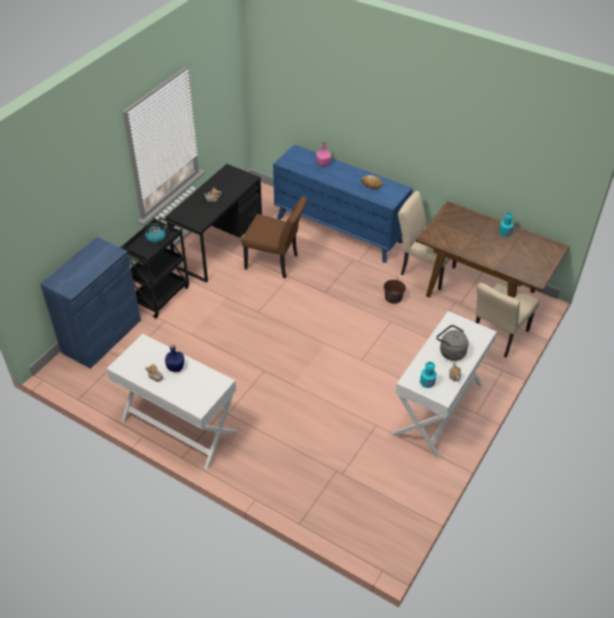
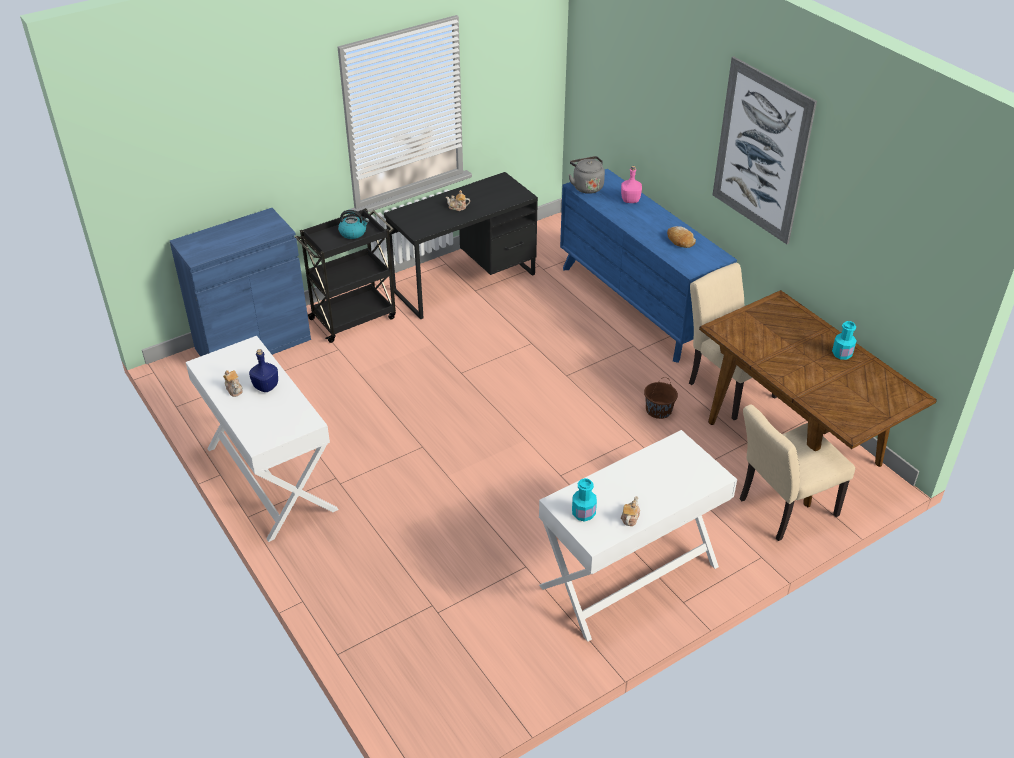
camera: 25 degrees right, 5 degrees down
brown chair [242,196,307,278] -> none
grey kettle [436,325,468,361] -> grey kettle moved to [569,156,605,194]
none -> picture [713,56,817,244]

